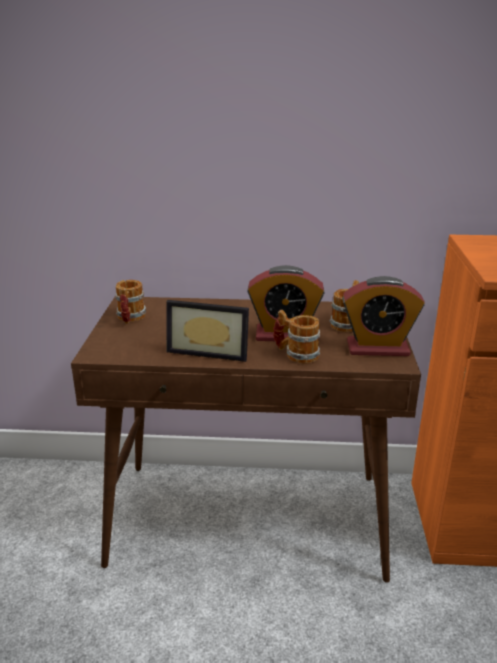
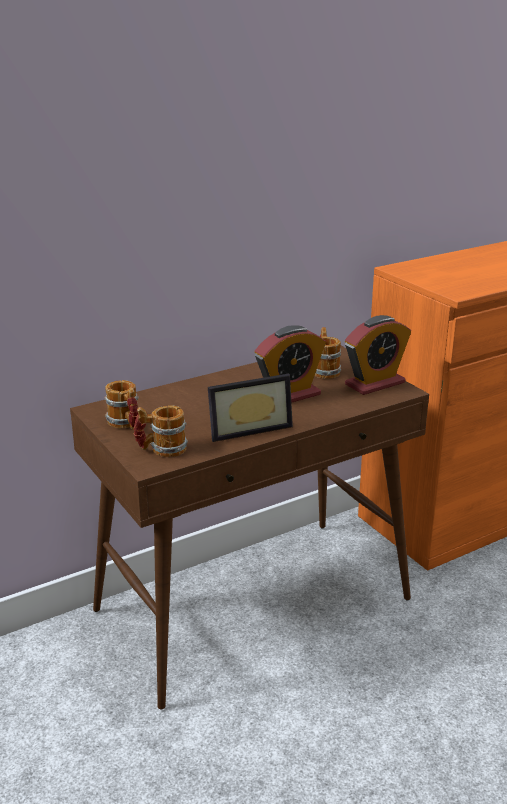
camera: 35 degrees left, 0 degrees up
mug [273,310,320,364] -> mug moved to [133,405,188,457]

